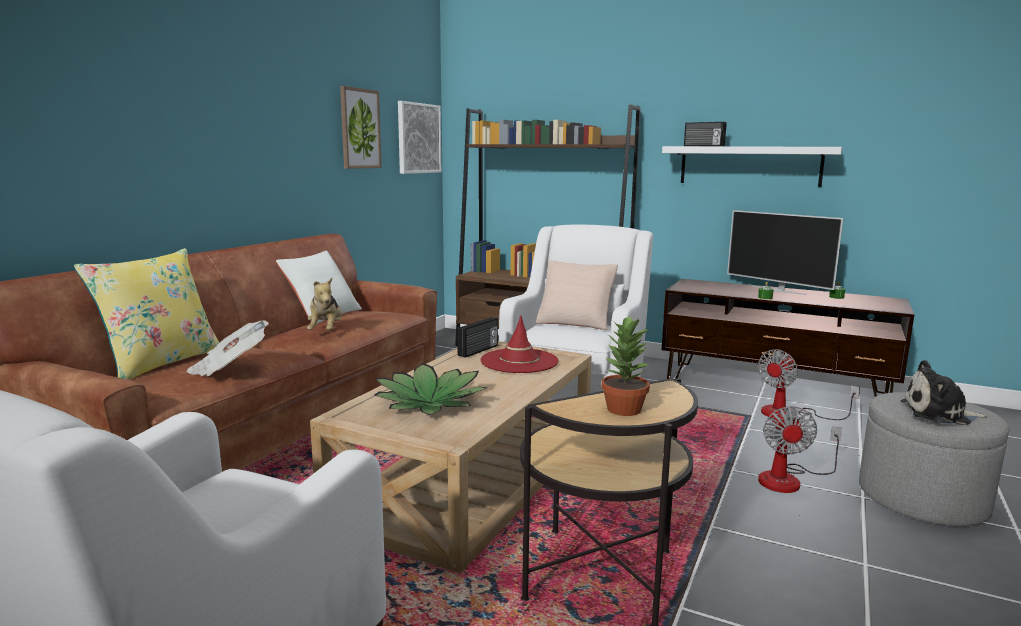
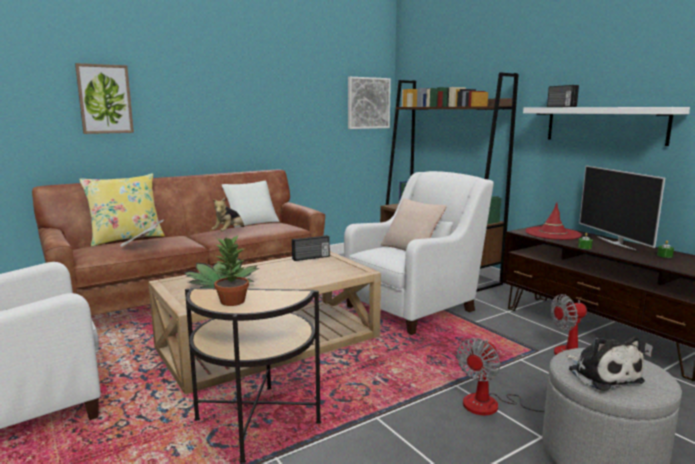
camera: 30 degrees right, 0 degrees up
picture [340,86,382,169] -> picture moved to [75,63,134,134]
red hat [480,315,559,373] -> red hat moved to [525,202,582,240]
plush toy [901,360,987,425] -> plush toy turned 150 degrees counterclockwise [566,336,645,391]

